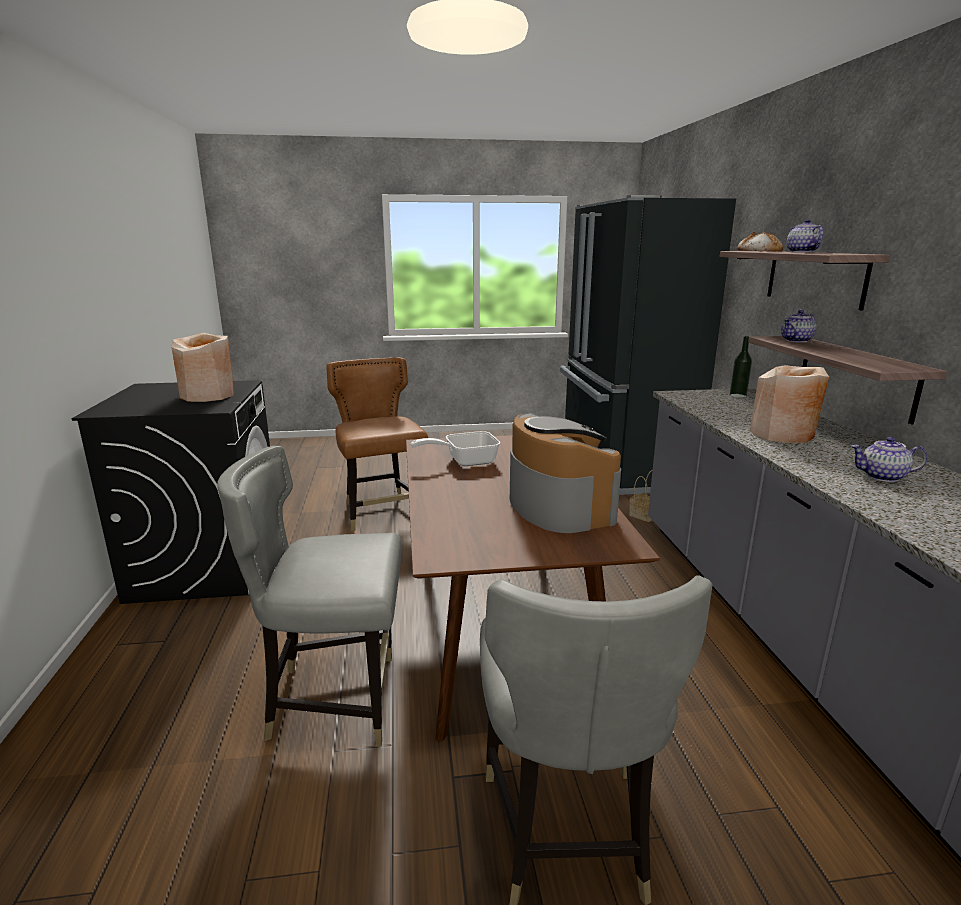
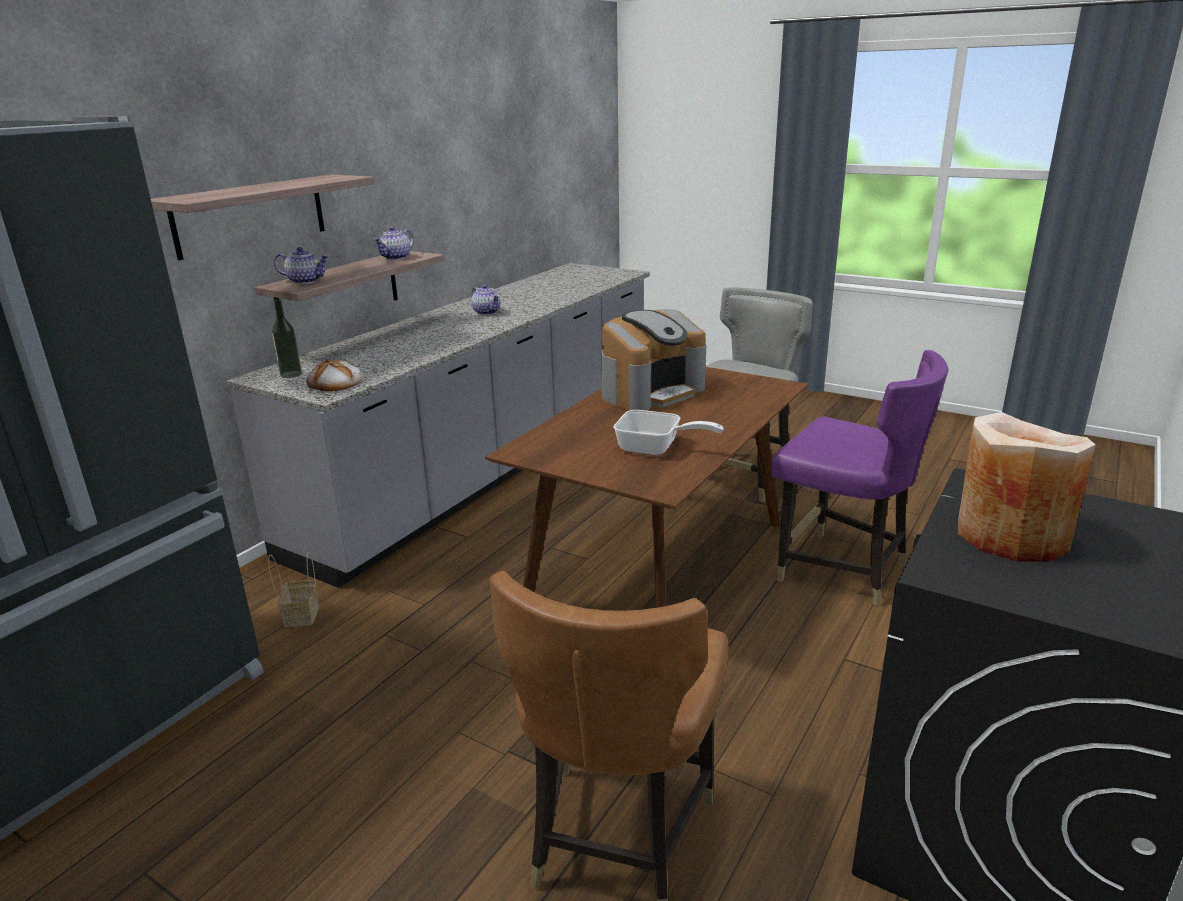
camera: 140 degrees left, 5 degrees up
grey chair [217,446,402,747] -> purple chair [771,350,948,607]
coffee machine [510,412,621,533] -> coffee machine turned 150 degrees counterclockwise [601,309,706,411]
bread [737,231,783,252] -> bread moved to [306,359,363,391]
beige vase [750,365,829,443] -> none
teapot [787,219,823,252] -> teapot moved to [373,227,414,260]

